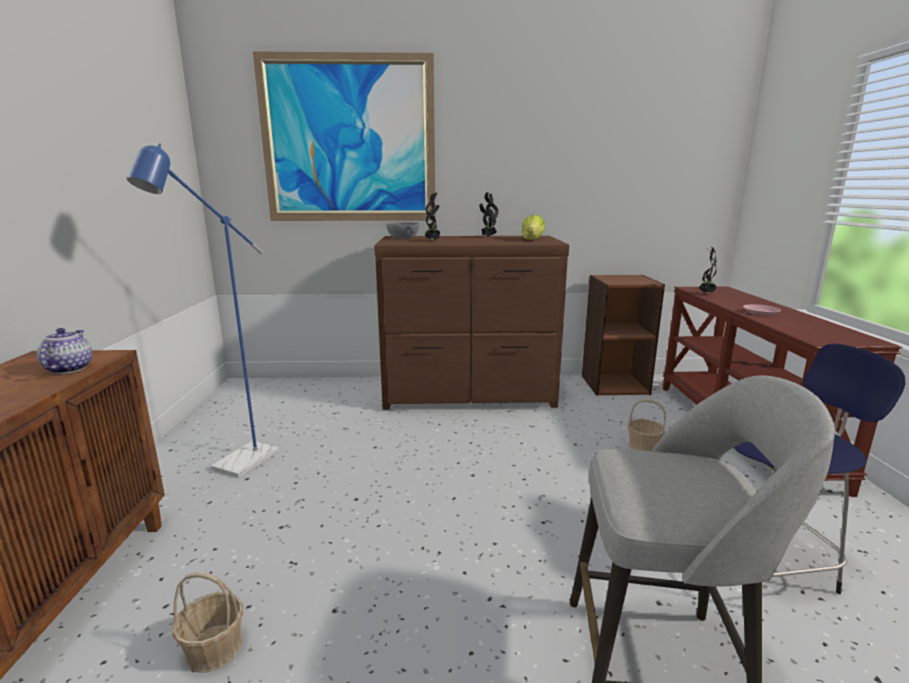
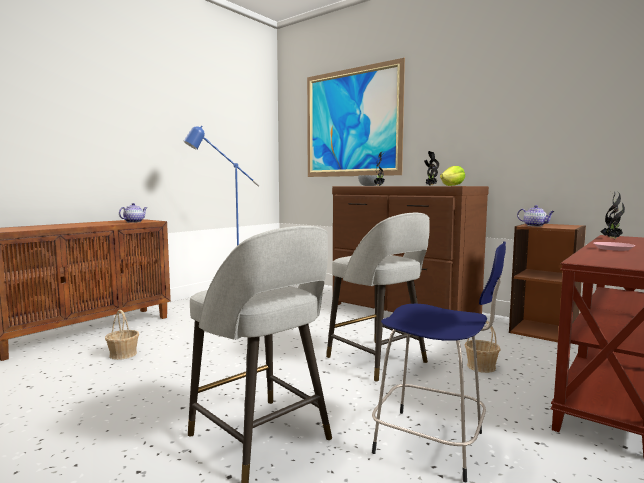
camera: 40 degrees right, 10 degrees down
none -> grey stool [326,213,429,382]
none -> teapot [517,205,555,226]

